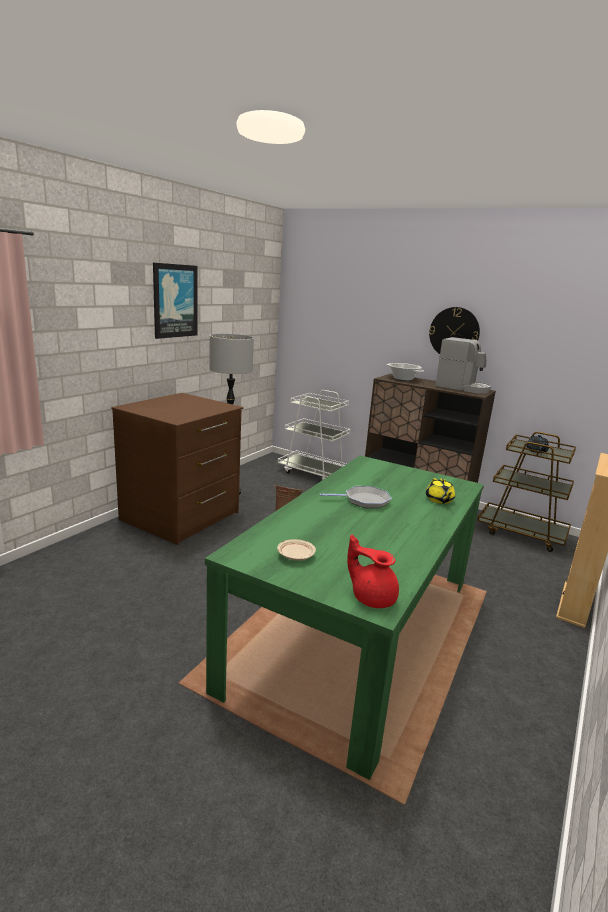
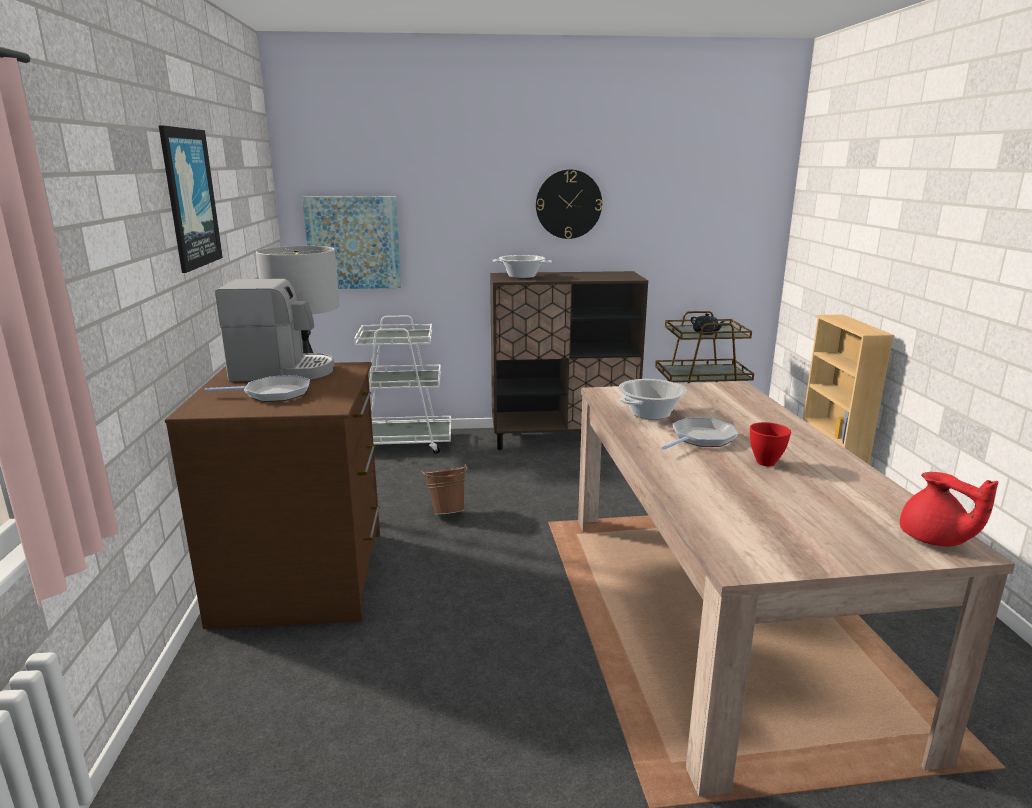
camera: 35 degrees left, 0 degrees up
green dining table [205,455,484,780] -> beige dining table [578,381,1015,797]
beige plate [277,539,316,561] -> none
red teapot [347,535,399,608] -> red teapot turned 120 degrees counterclockwise [900,472,998,546]
yellow teapot [426,478,455,504] -> none
coffee machine [435,337,491,394] -> coffee machine moved to [215,279,334,382]
none -> frying pan [205,375,310,402]
none -> picture [302,196,401,289]
none -> cooking pot [618,379,687,420]
none -> red bowl [750,422,791,466]

